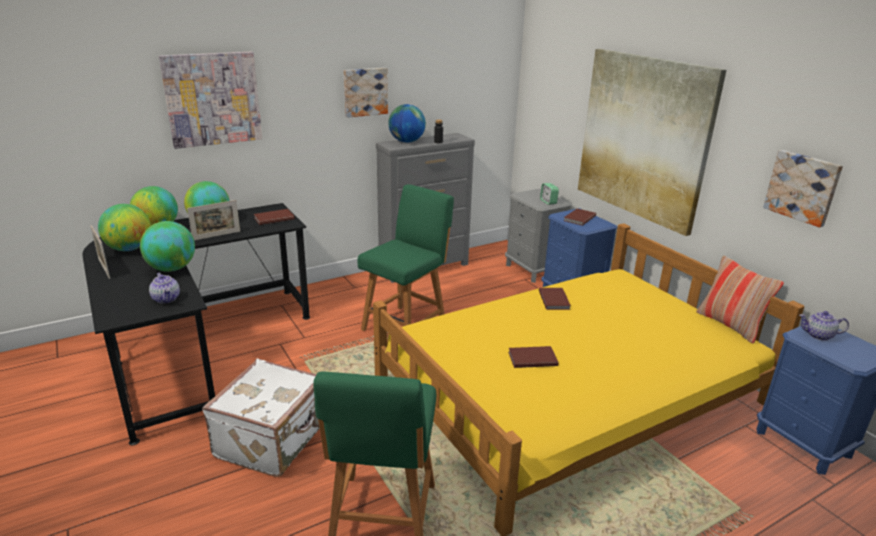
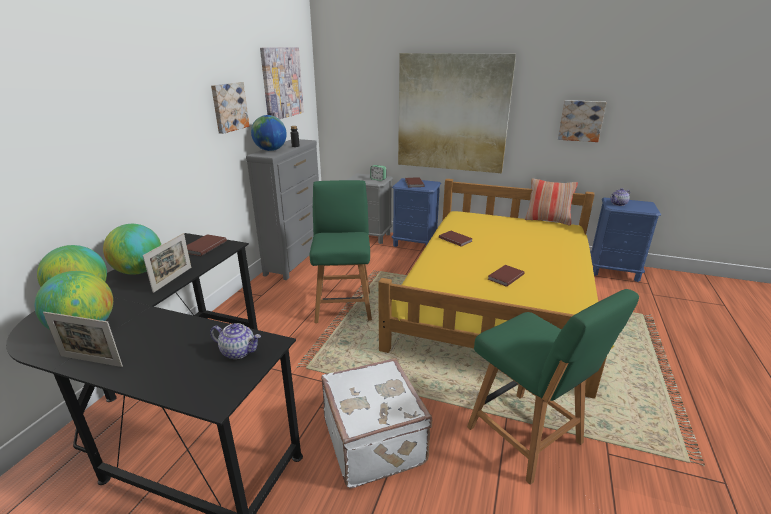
camera: 40 degrees left, 0 degrees up
globe [140,221,195,272] -> none
picture [159,52,262,149] -> picture moved to [260,47,304,119]

